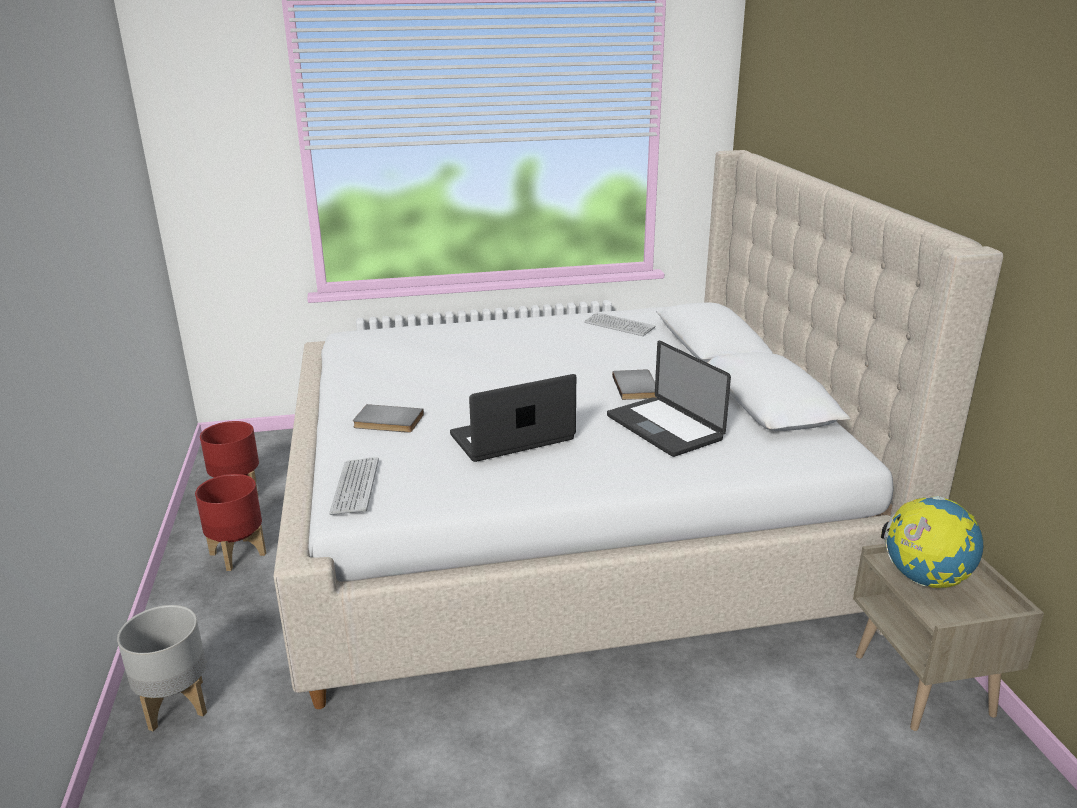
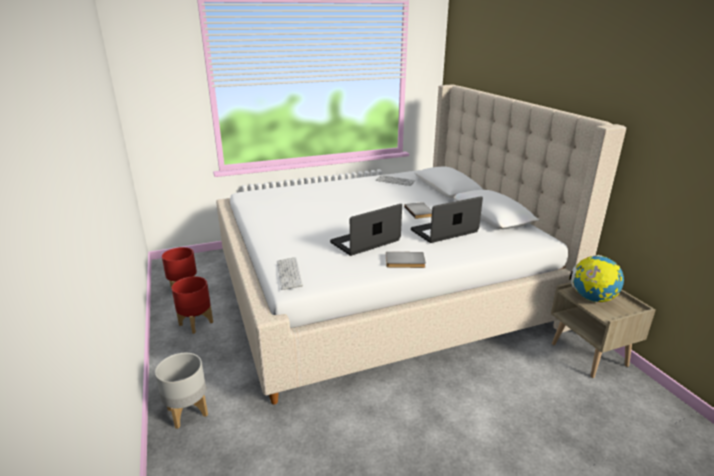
camera: 10 degrees left, 0 degrees up
grey book [353,404,424,433] -> grey book moved to [386,252,426,268]
laptop [607,340,731,457] -> laptop turned 105 degrees clockwise [411,196,483,243]

